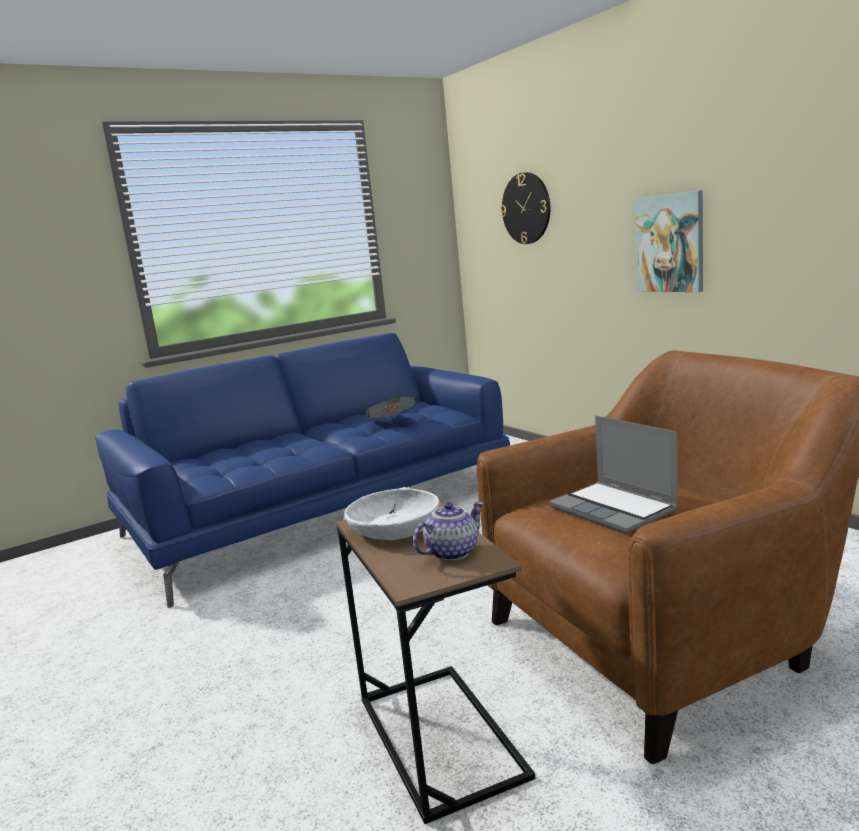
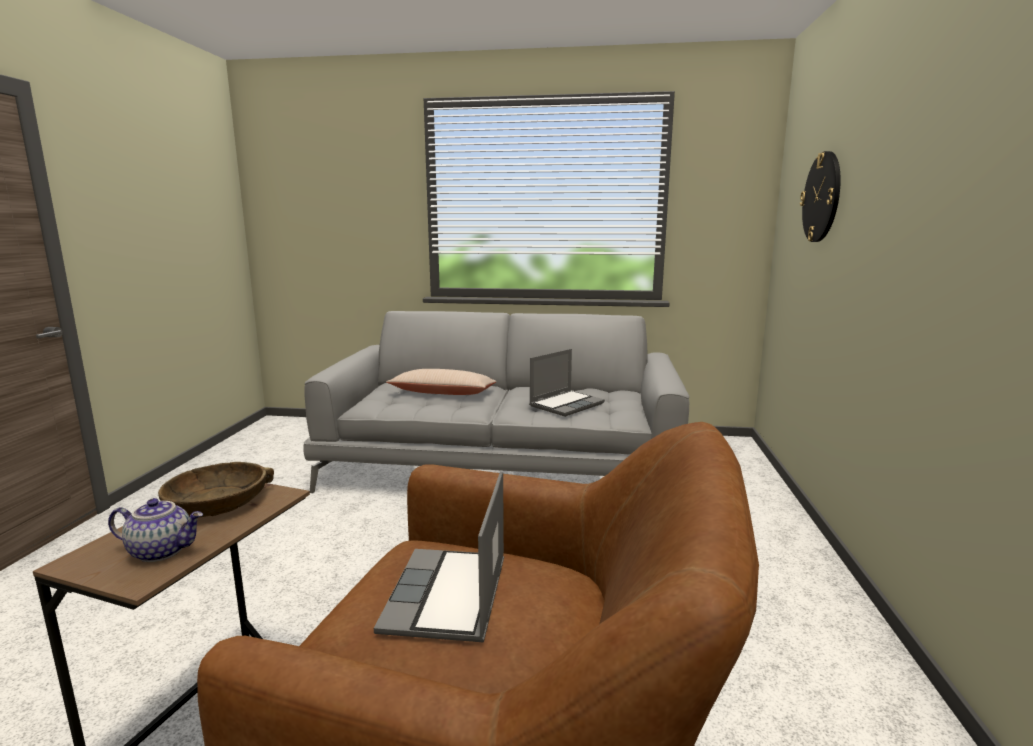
camera: 40 degrees right, 0 degrees up
blue sofa [95,333,510,608] -> grey sofa [303,311,689,493]
white bowl [344,487,439,540] -> brown bowl [158,462,274,517]
newspaper [366,396,416,419] -> laptop [529,349,605,417]
picture [634,190,703,292] -> none
none -> beige pillow [386,369,497,395]

